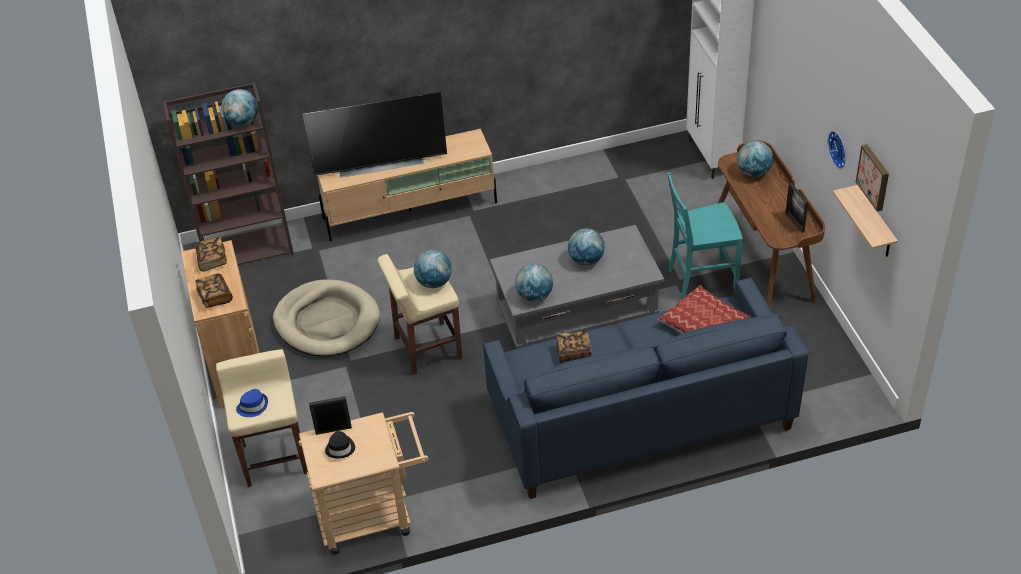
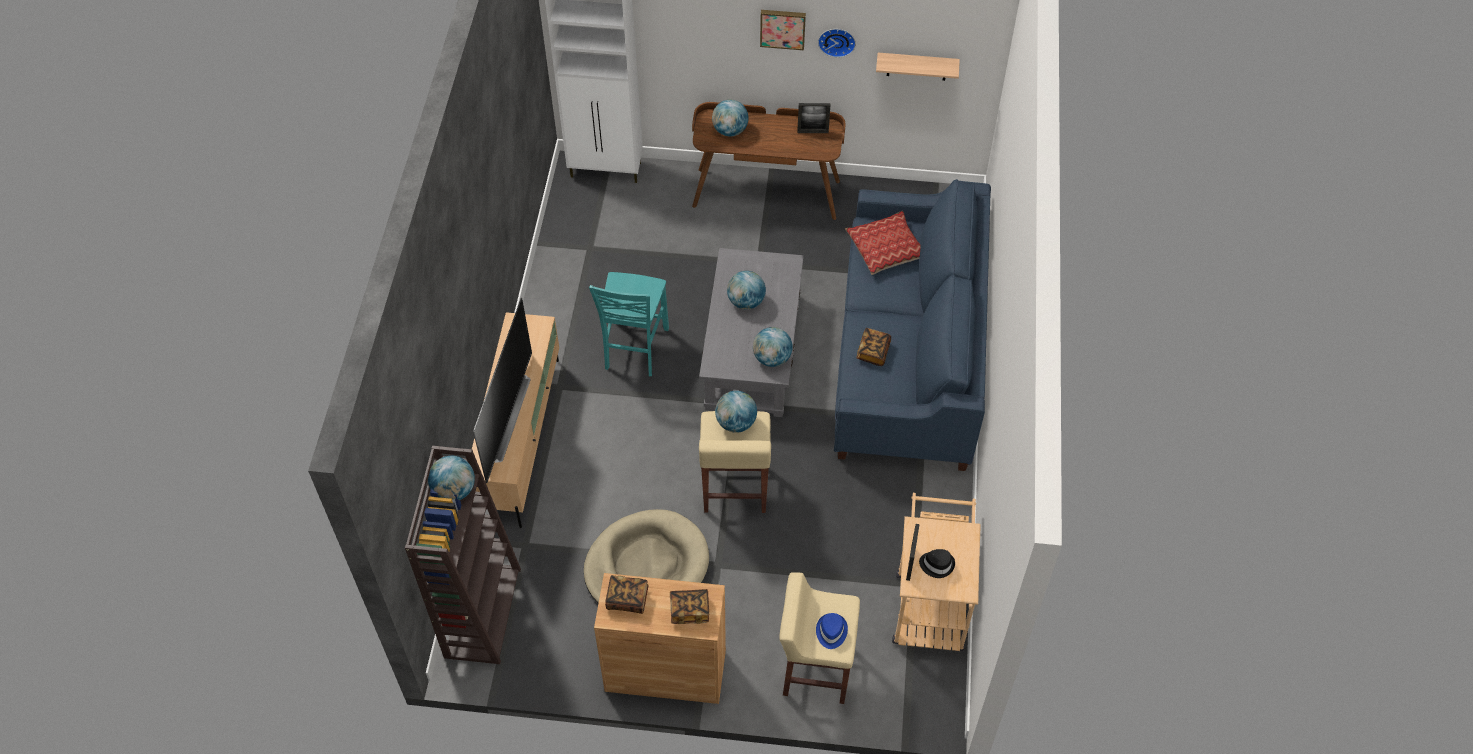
camera: 70 degrees left, 10 degrees up
turquoise chair [667,172,743,300] -> turquoise chair moved to [589,272,669,376]
picture [856,144,889,211] -> picture moved to [760,10,806,50]

